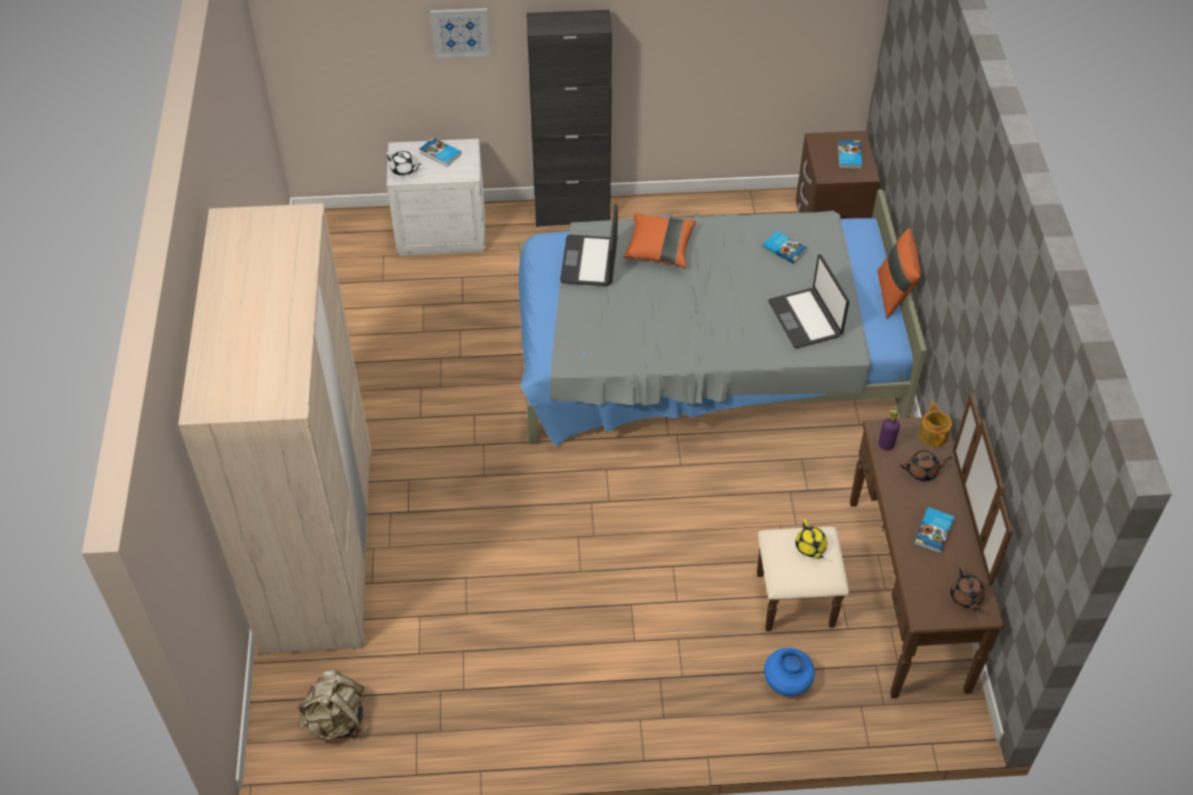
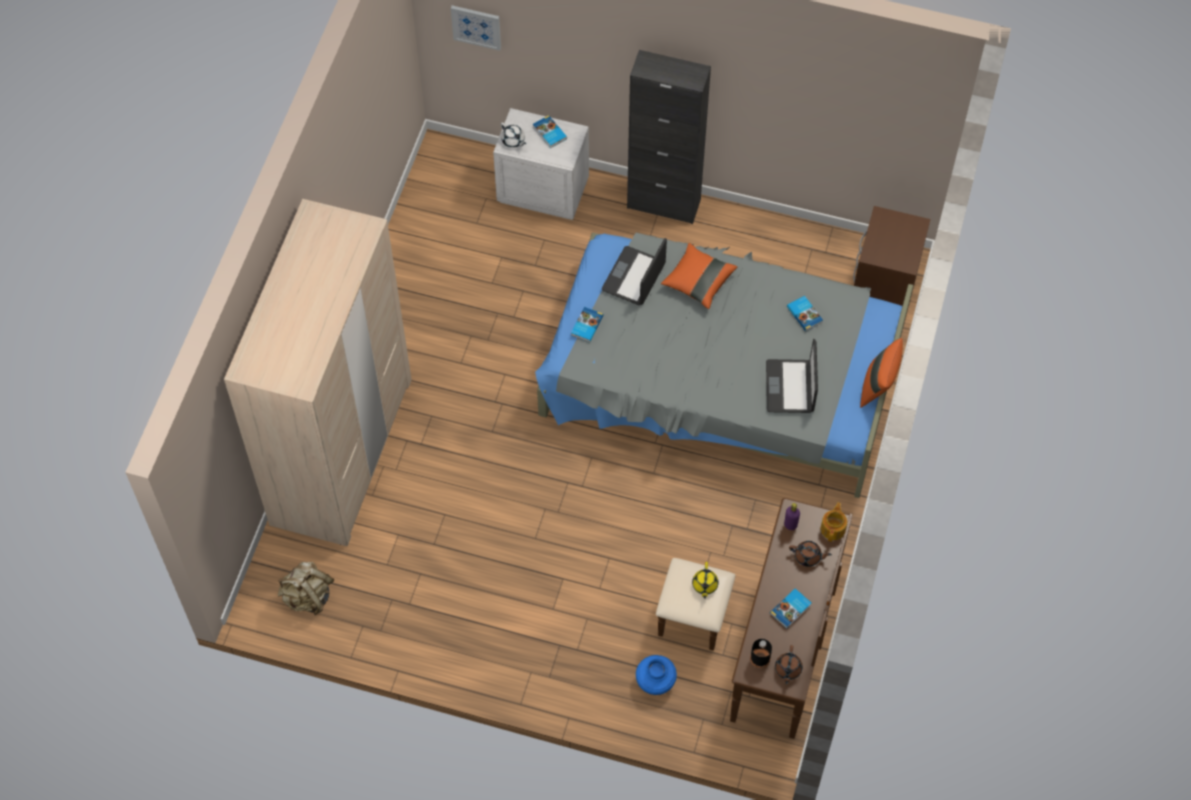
camera: 20 degrees right, 10 degrees up
picture [430,8,490,59] -> picture moved to [451,5,501,51]
book [838,140,863,169] -> book moved to [571,307,604,343]
none -> black bottle [750,639,772,668]

